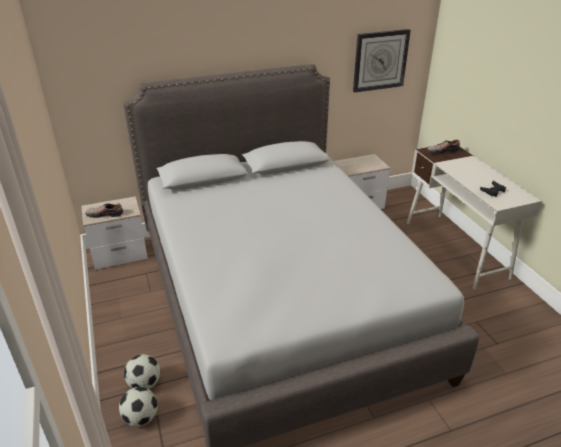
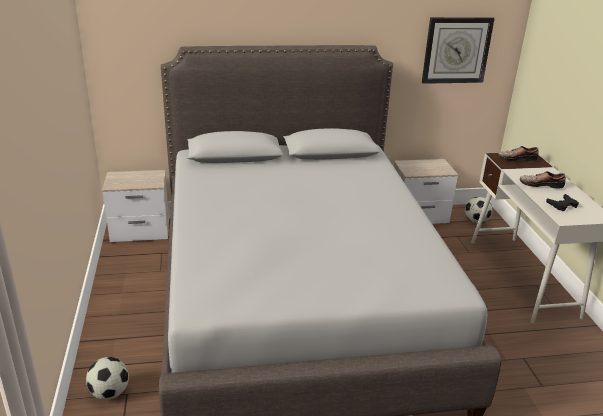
camera: 10 degrees right, 5 degrees down
shoe [86,203,123,218] -> shoe moved to [520,171,566,188]
football [124,354,160,389] -> football moved to [465,197,493,223]

